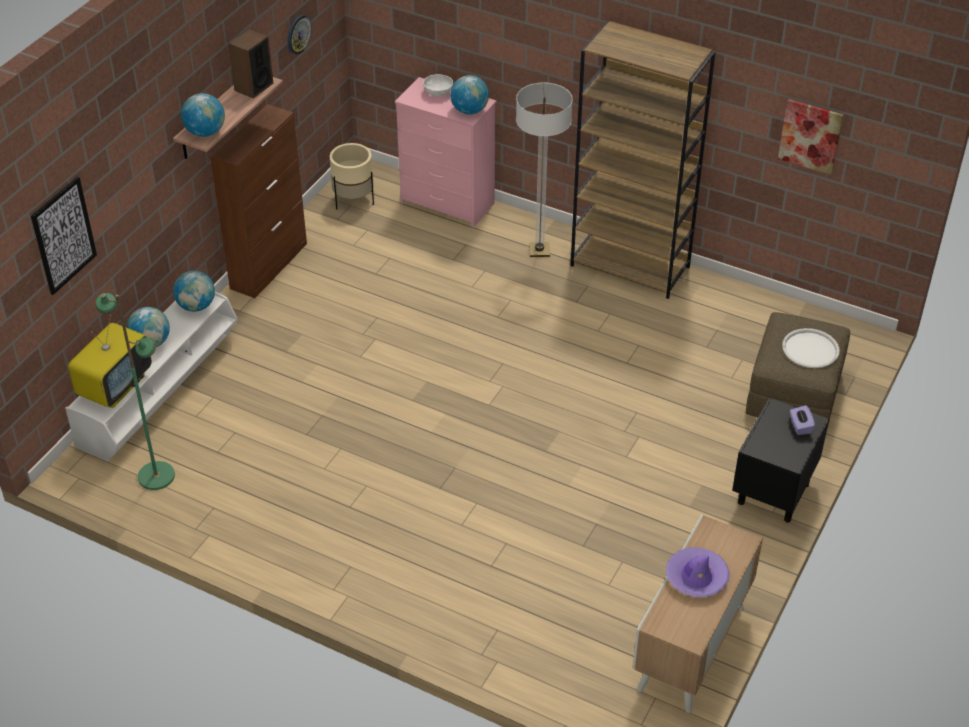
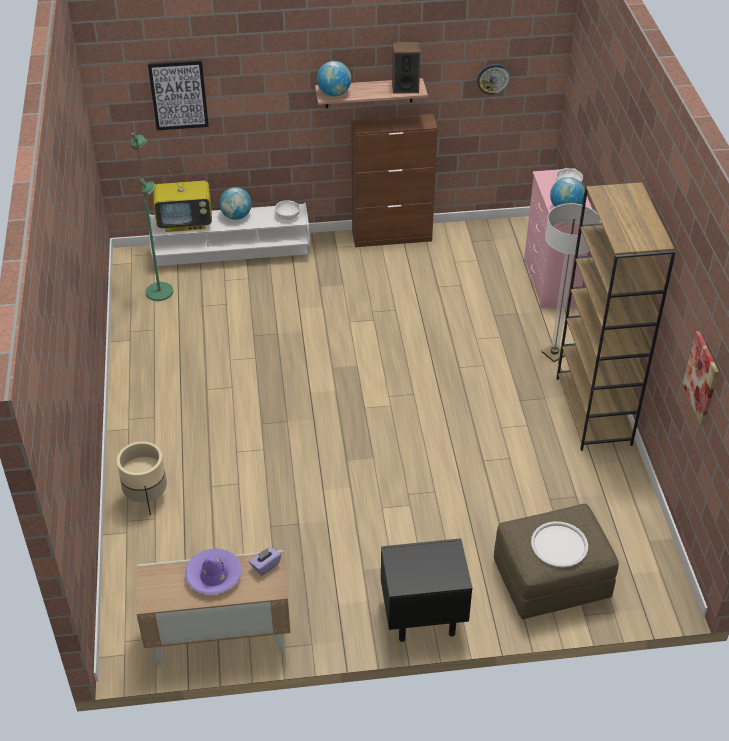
camera: 55 degrees right, 0 degrees up
globe [173,271,215,312] -> white bowl [275,201,300,220]
beige planter [330,143,374,209] -> beige planter moved to [117,441,167,515]
purple tissue box [790,405,815,435] -> purple tissue box moved to [249,547,281,576]

